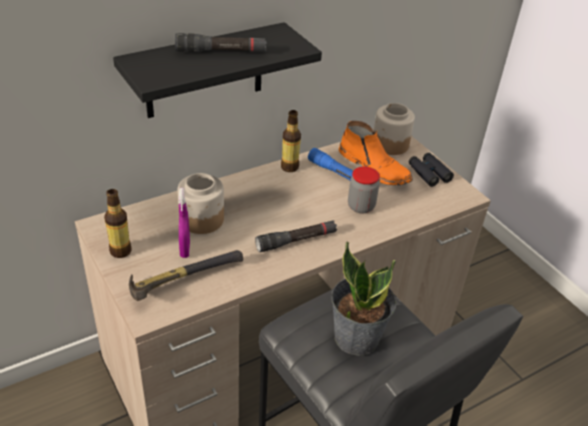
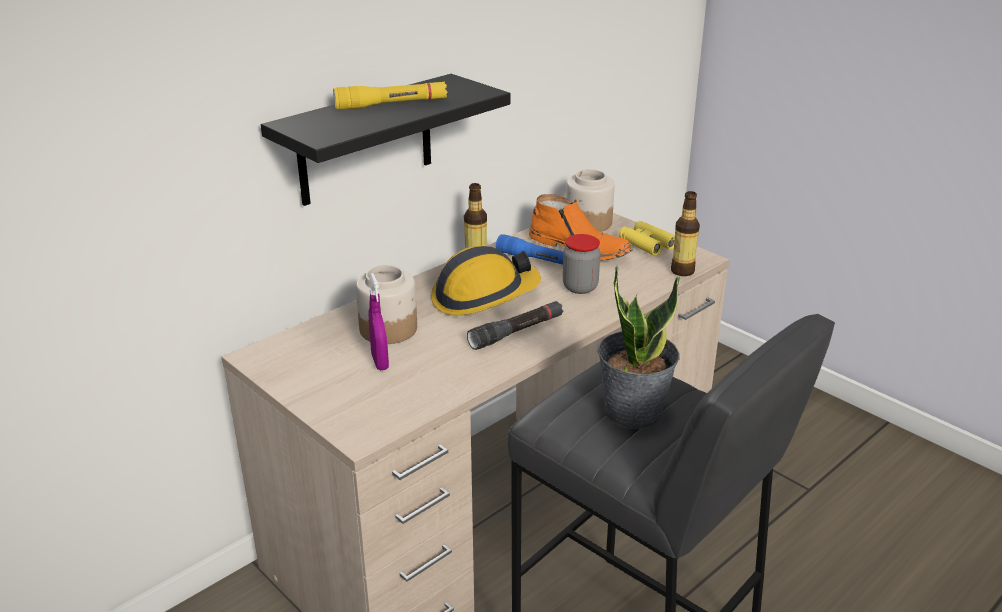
camera: 10 degrees left, 10 degrees down
bottle [104,189,132,258] -> bottle moved to [671,191,700,276]
hammer [129,250,243,301] -> none
black flashlight [175,33,267,52] -> yellow flashlight [333,82,447,110]
black binoculars [409,153,454,187] -> yellow binoculars [619,221,675,256]
none -> hard hat [431,246,541,316]

